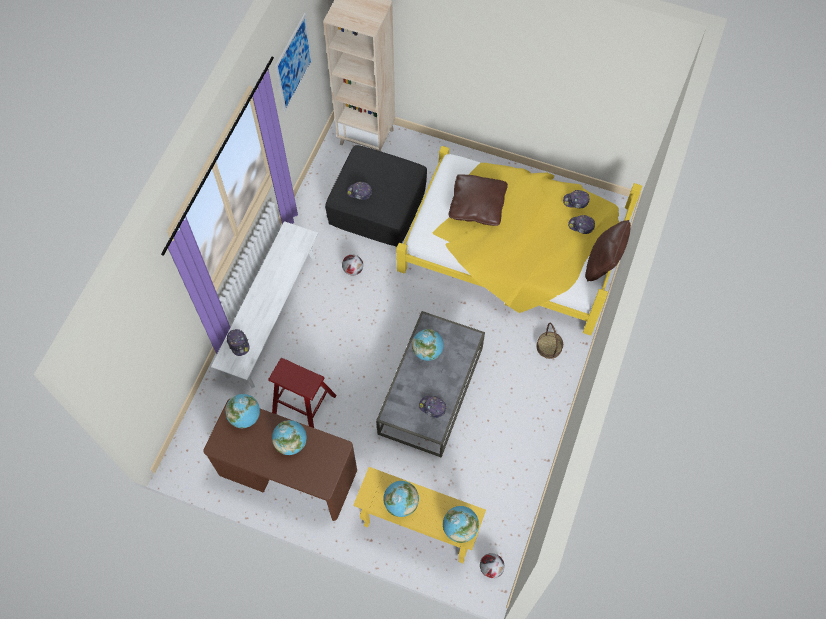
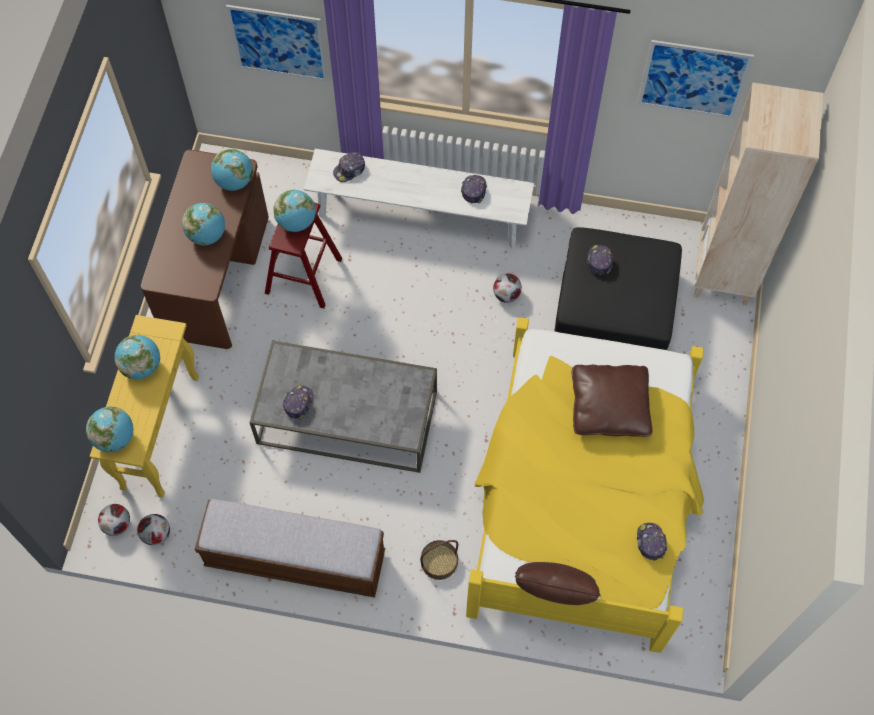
camera: 80 degrees right, 0 degrees up
globe [412,329,444,361] -> globe moved to [274,190,316,232]
cap [568,215,595,234] -> cap moved to [461,175,487,204]
none -> football [137,514,170,545]
none -> bench [195,499,385,598]
none -> picture [226,5,328,81]

